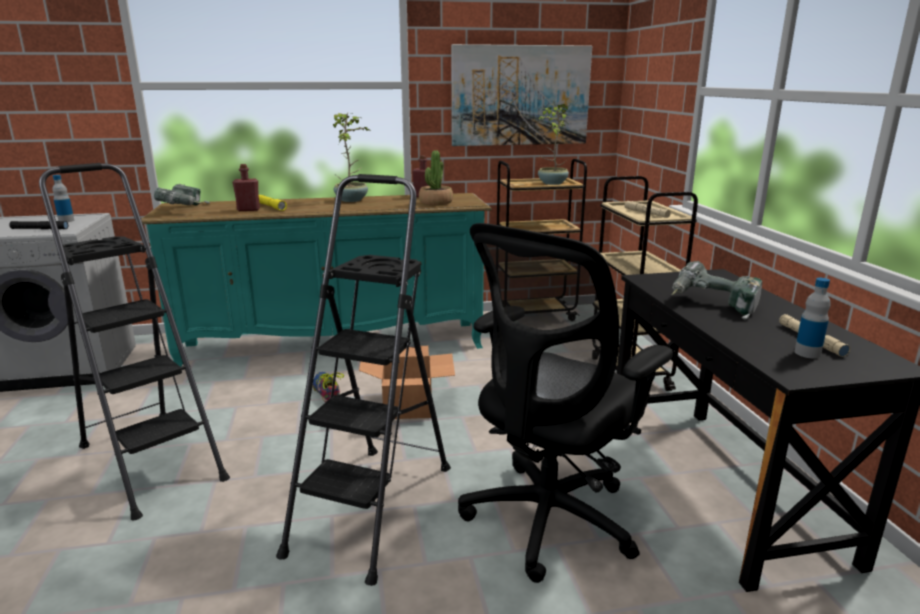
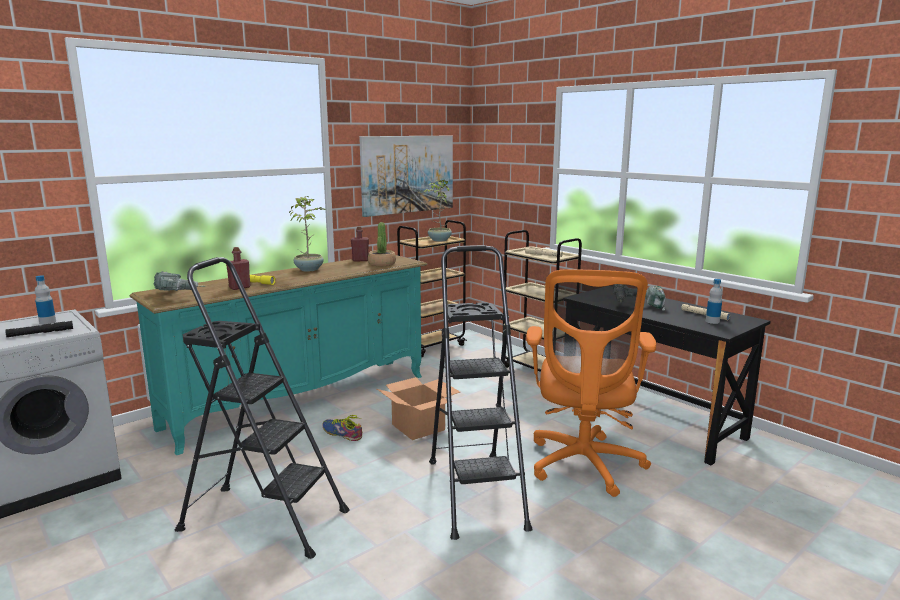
camera: 30 degrees left, 5 degrees down
black office chair [458,223,673,583] -> orange office chair [526,269,656,497]

